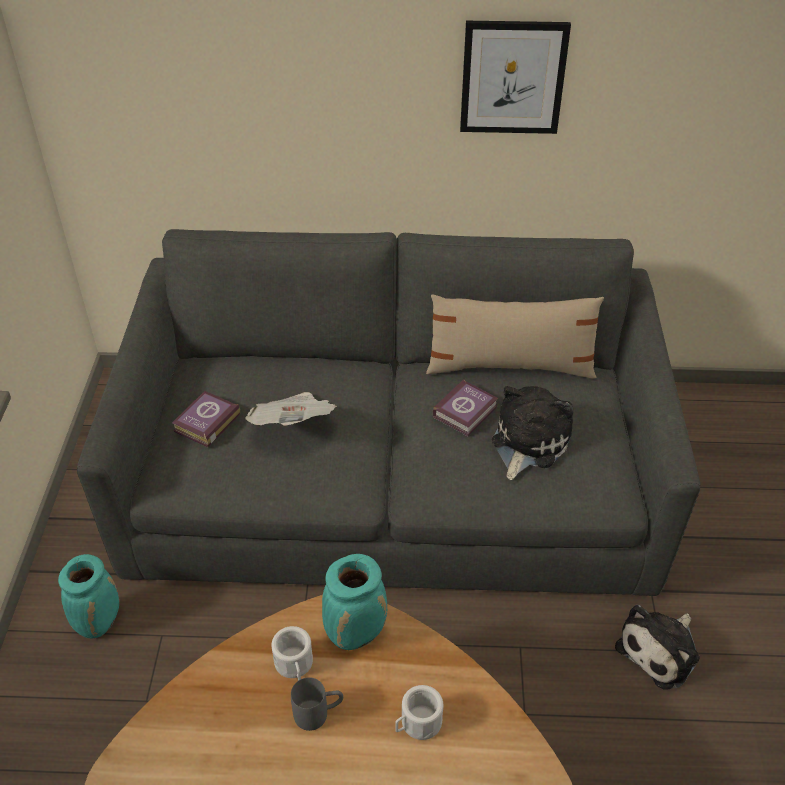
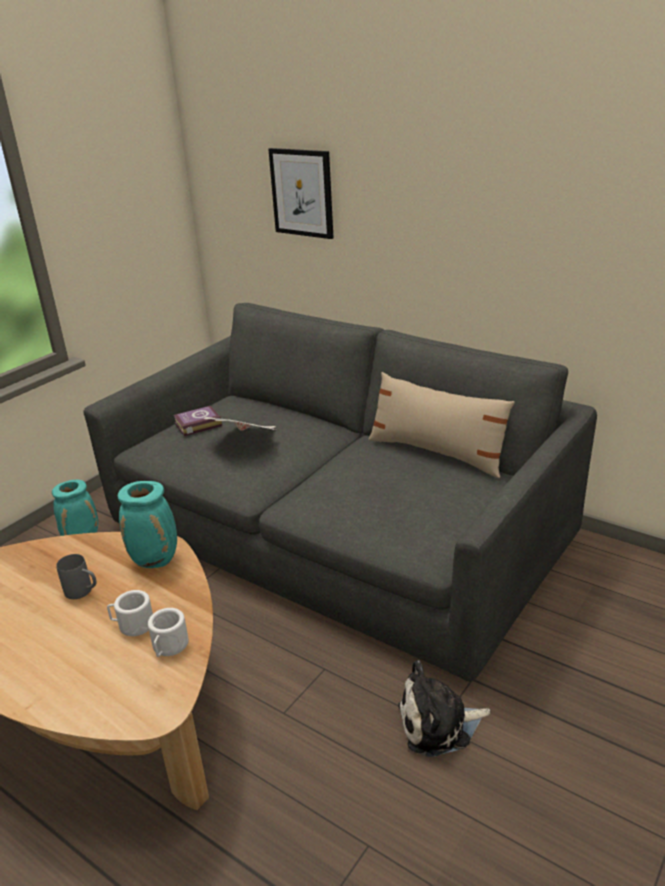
camera: 35 degrees right, 15 degrees down
white mug [271,626,313,681] -> white mug moved to [148,608,189,657]
book [432,379,498,436] -> none
picture [460,21,571,134] -> picture moved to [268,148,333,239]
plush toy [492,386,574,480] -> none

